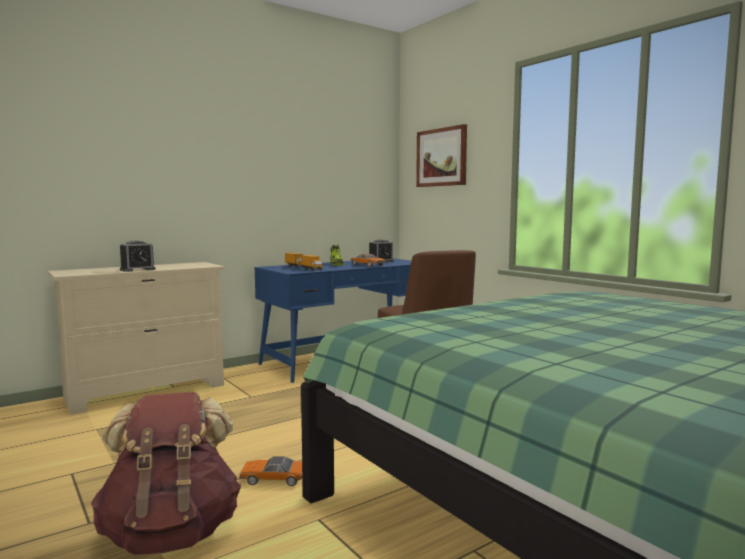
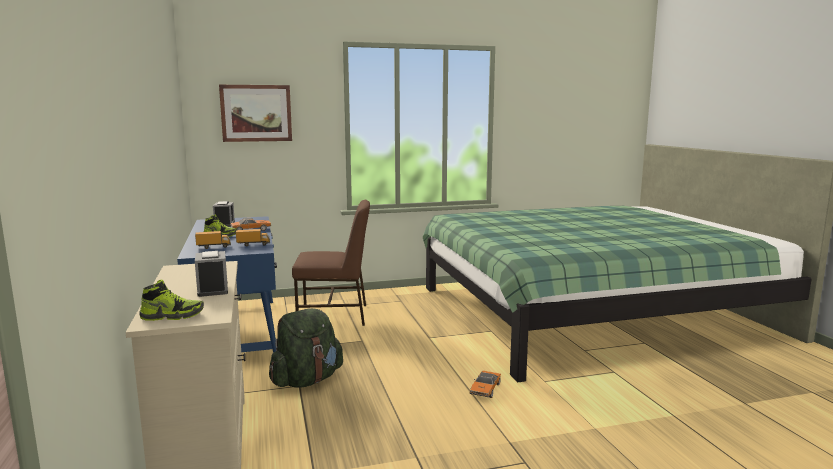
camera: 70 degrees left, 5 degrees up
brown backpack [91,392,241,555] -> none
none -> shoe [140,280,204,321]
none -> green backpack [269,308,343,388]

